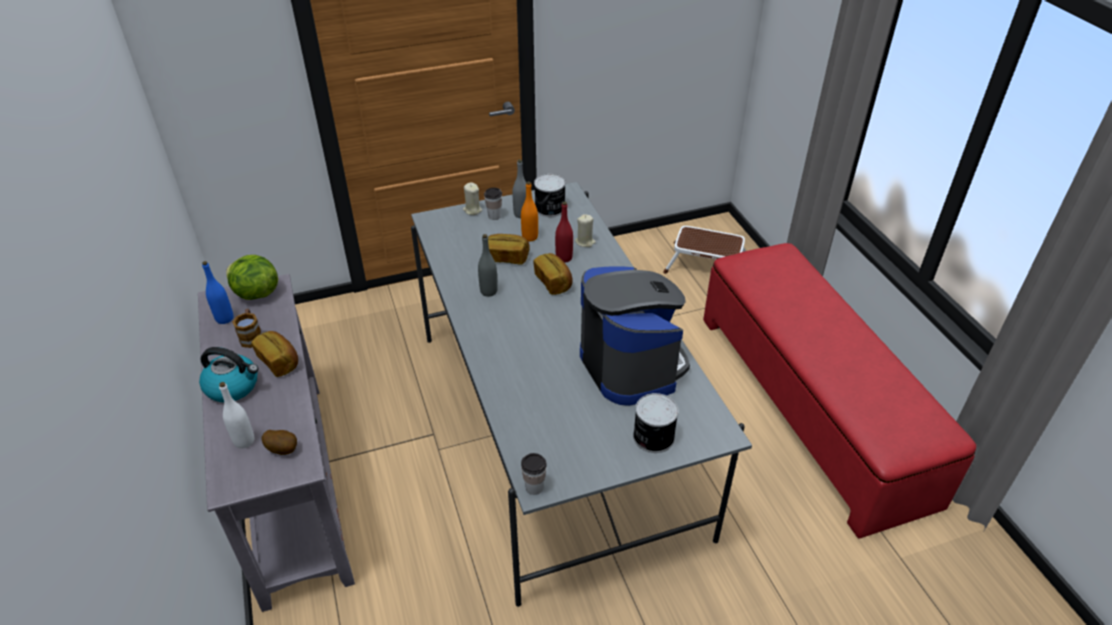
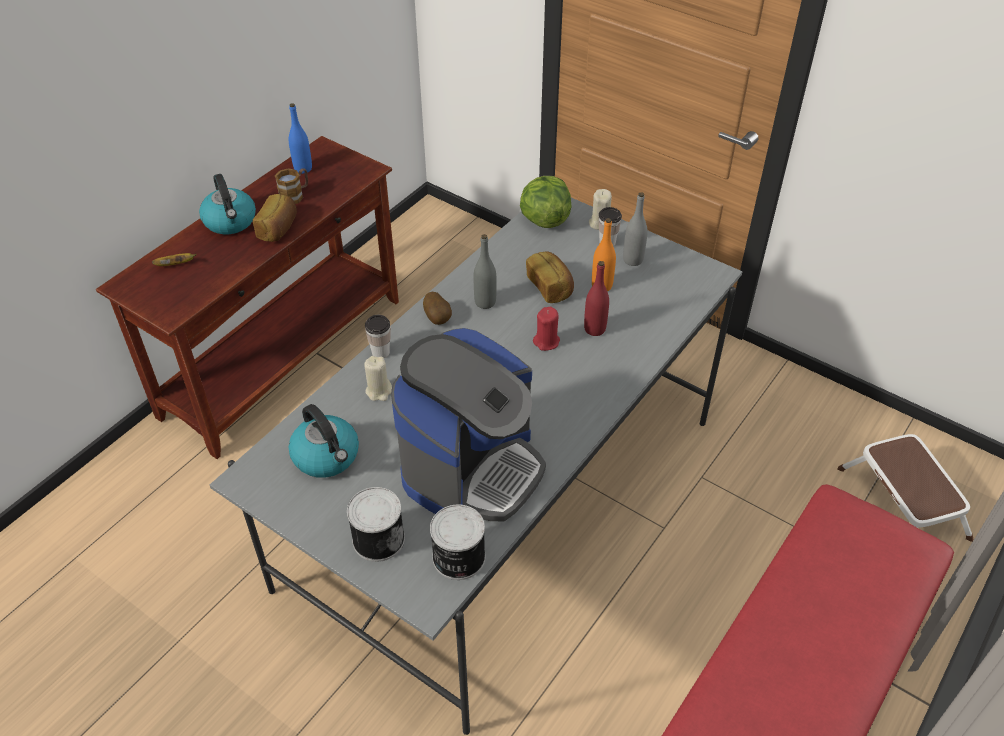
camera: 55 degrees right, 5 degrees up
grey console table [198,274,355,612] -> brown console table [96,136,399,459]
white bottle [219,382,254,448] -> banana [152,253,196,266]
lettuce [226,255,278,300] -> lettuce moved to [520,176,572,228]
potato [262,430,297,455] -> potato moved to [423,292,452,325]
cup [521,453,546,495] -> cup moved to [365,315,391,358]
bread [533,253,572,295] -> red candle [533,307,560,351]
can [534,174,566,217] -> can moved to [430,504,486,580]
beige candle [575,214,596,247] -> beige candle moved to [364,356,392,401]
none -> kettle [289,404,359,478]

